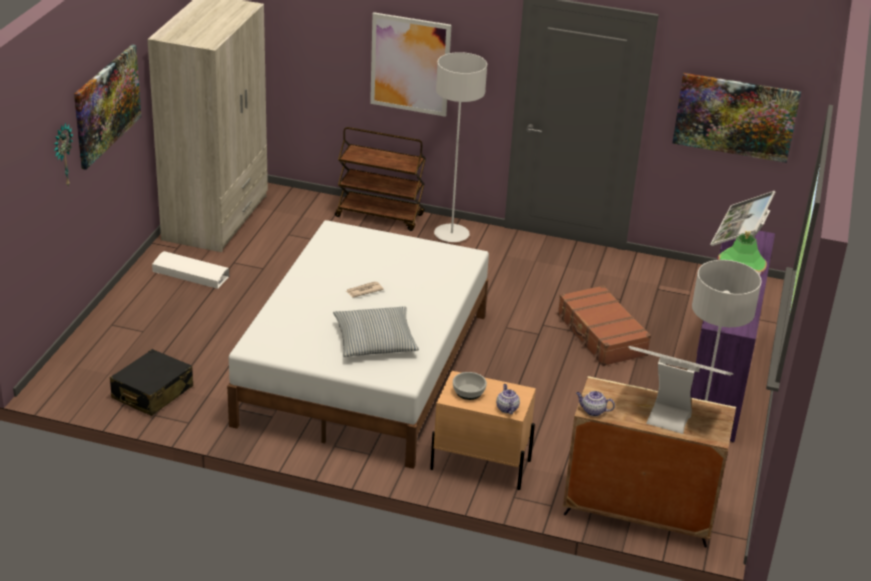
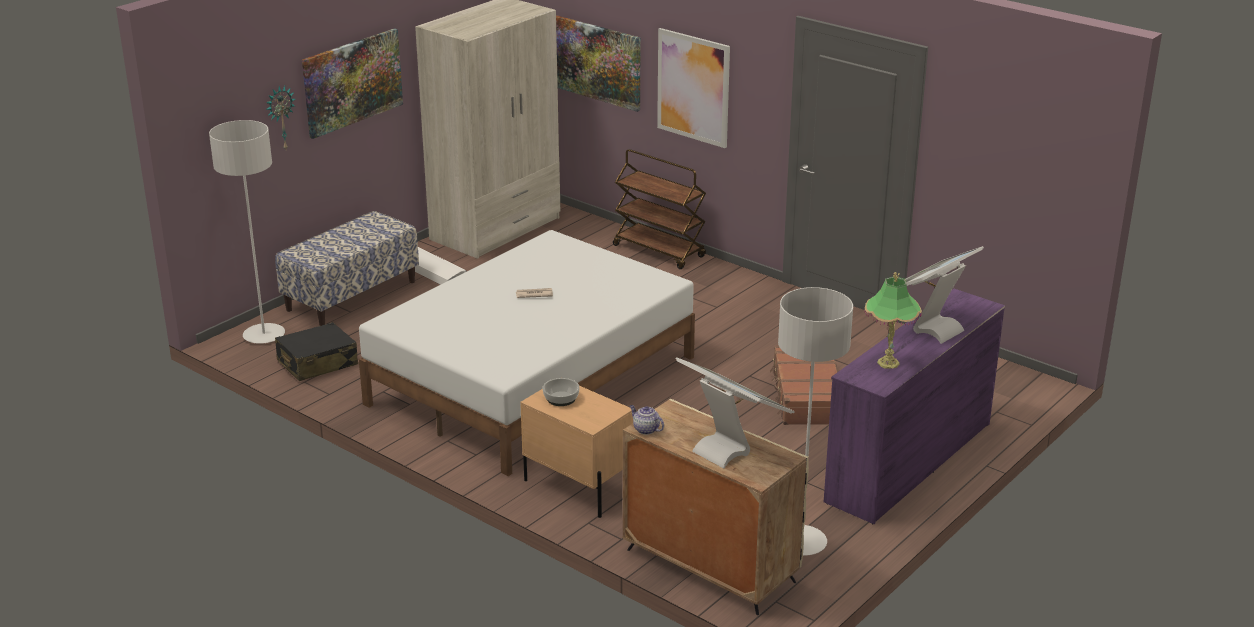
camera: 25 degrees right, 5 degrees down
pillow [333,307,419,357] -> none
grey floor lamp [434,52,487,242] -> grey floor lamp moved to [209,120,285,344]
teapot [496,384,520,414] -> none
picture [673,73,801,163] -> picture moved to [556,15,640,112]
none -> bench [275,211,419,326]

